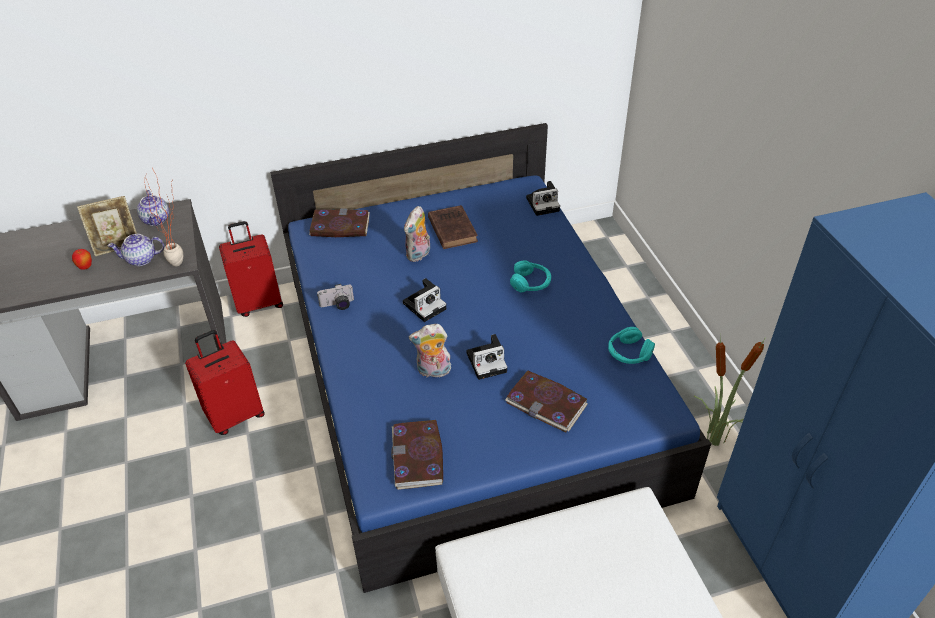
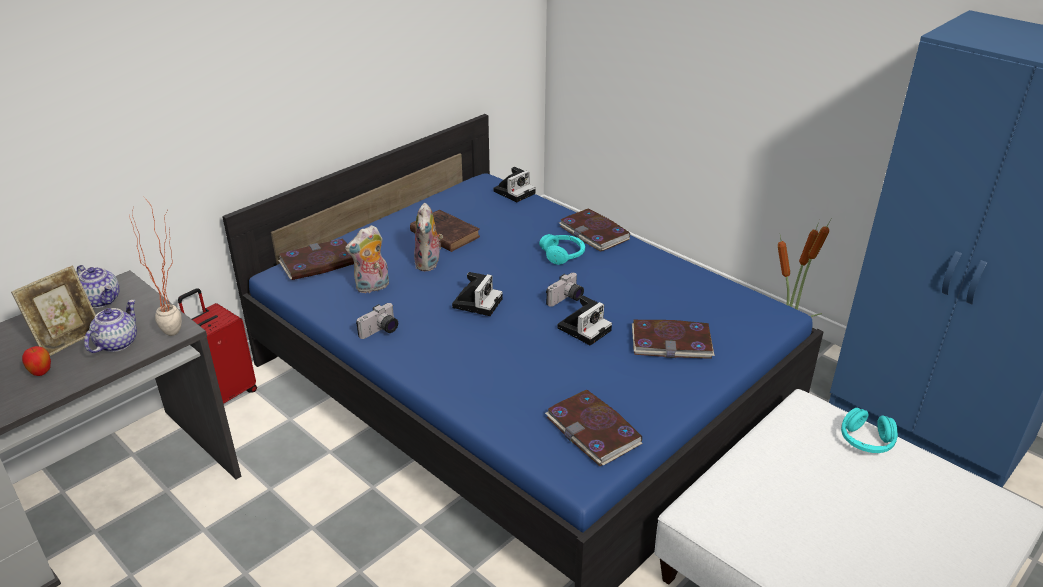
camera: 30 degrees left, 10 degrees down
teapot [107,234,164,266] -> teapot turned 150 degrees clockwise [84,300,137,353]
red suitcase [185,330,265,435] -> none
plush toy [409,324,451,377] -> plush toy moved to [345,225,389,293]
turquoise headphones [608,327,655,364] -> turquoise headphones moved to [841,408,898,453]
none -> camera [546,273,584,307]
none -> book [559,209,630,252]

